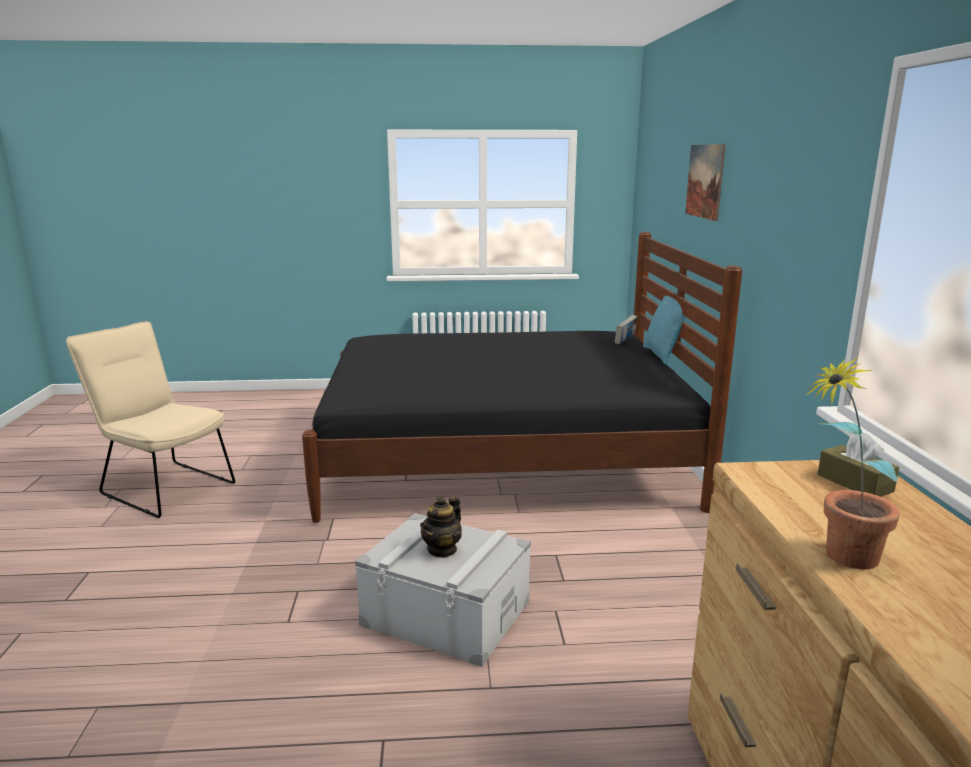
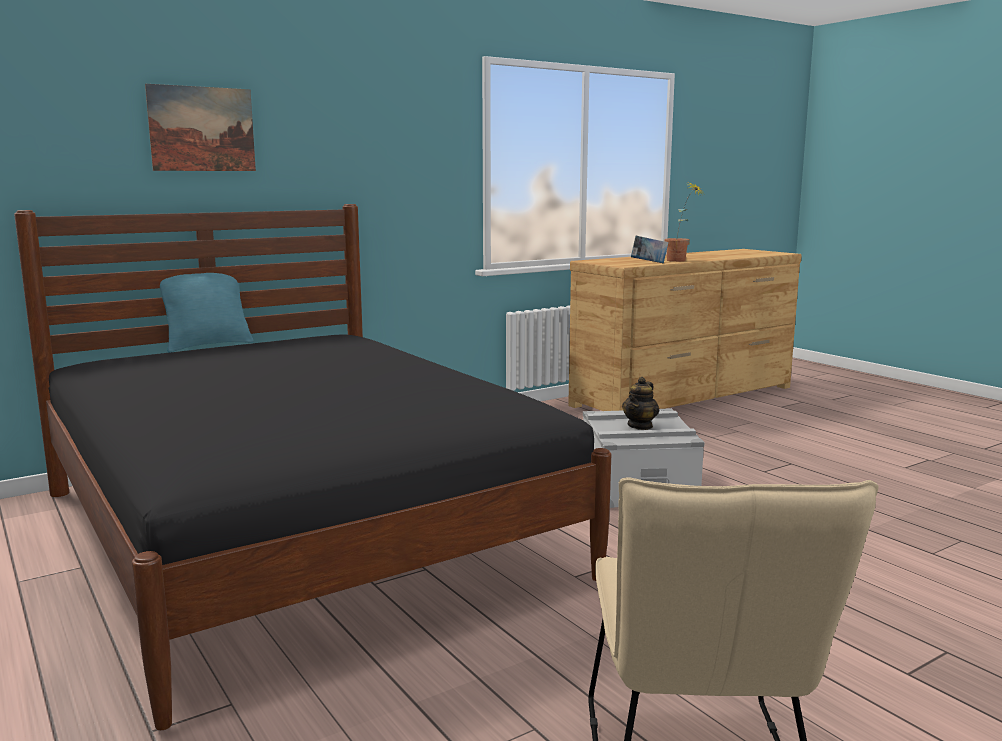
camera: 120 degrees left, 5 degrees down
teapot [420,496,462,558] -> teapot turned 120 degrees clockwise [622,377,659,430]
book [615,315,637,345] -> book moved to [631,236,669,263]
brown tissue box [818,433,899,497] -> none

